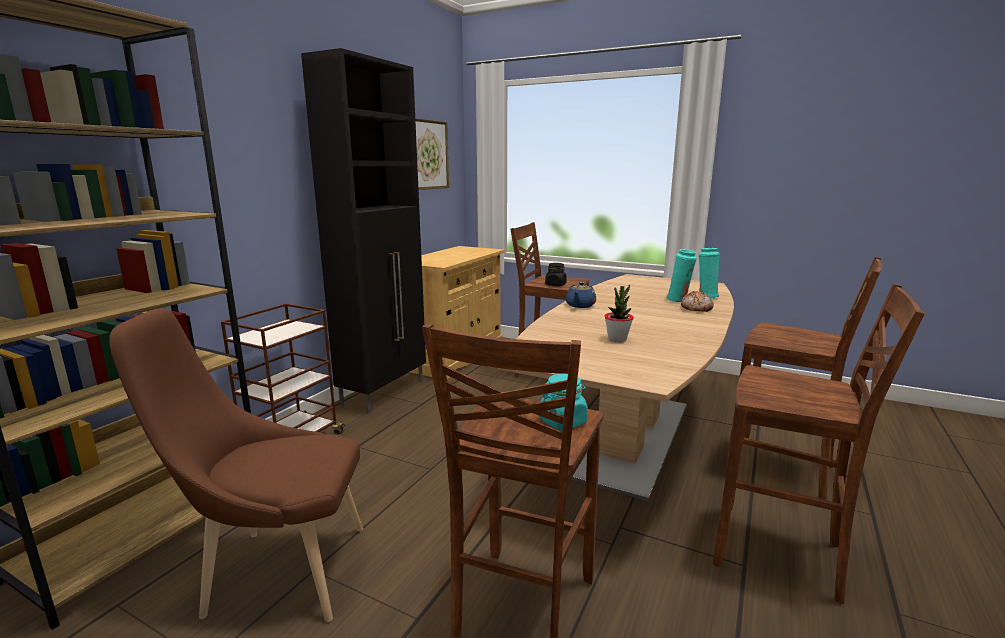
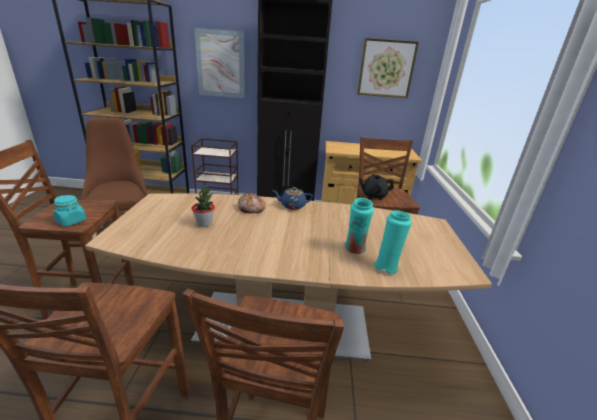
camera: 65 degrees right, 10 degrees up
black jar [545,263,567,286] -> black teapot [359,174,394,200]
bread [681,291,714,312] -> bread moved to [238,193,266,213]
none -> picture [194,28,245,98]

